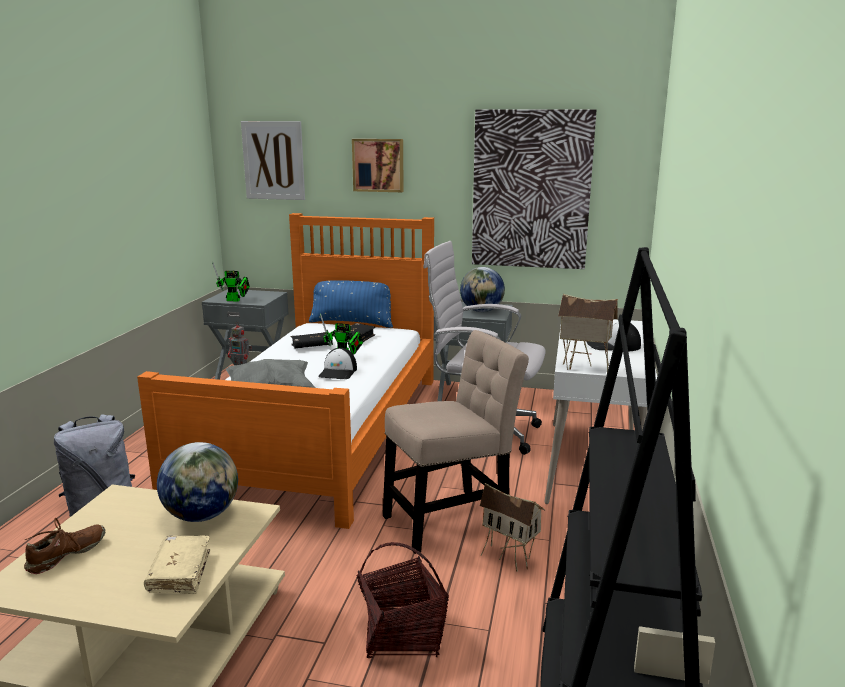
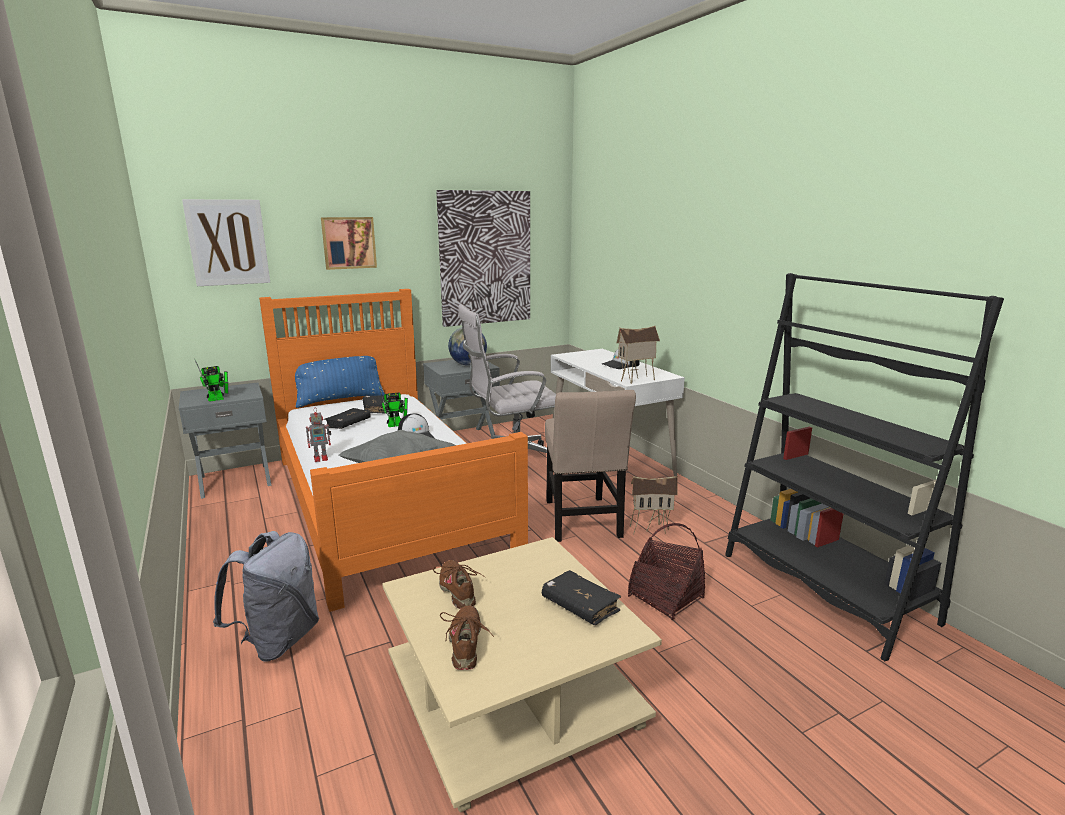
camera: 40 degrees left, 0 degrees up
beige book [144,535,210,594] -> black book [542,570,621,625]
globe [157,442,238,522] -> none
beige chair [383,330,529,554] -> beige chair turned 150 degrees clockwise [545,390,636,542]
none -> brown shoe [433,560,486,609]

